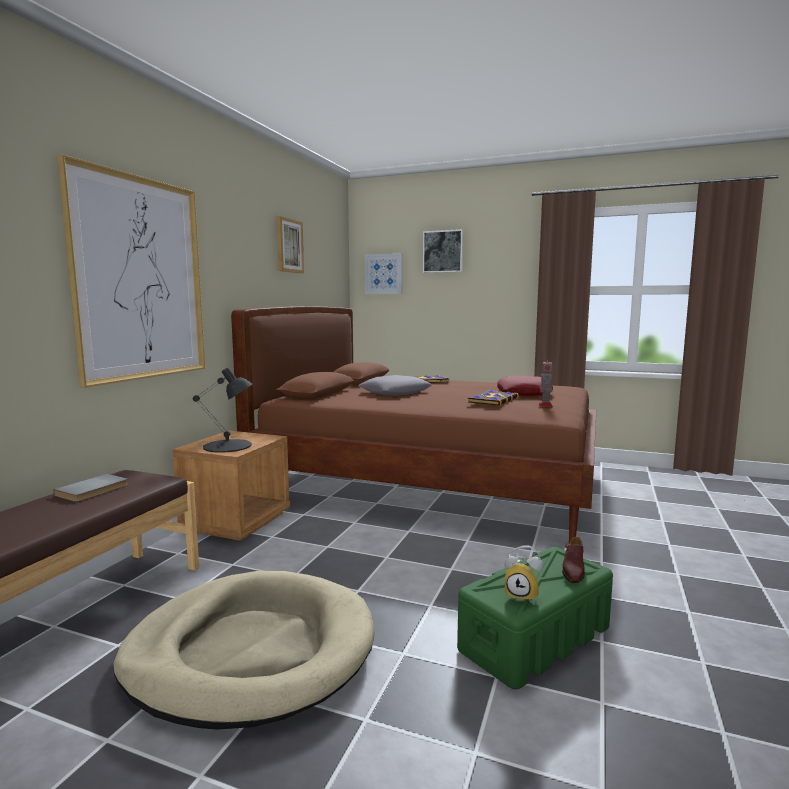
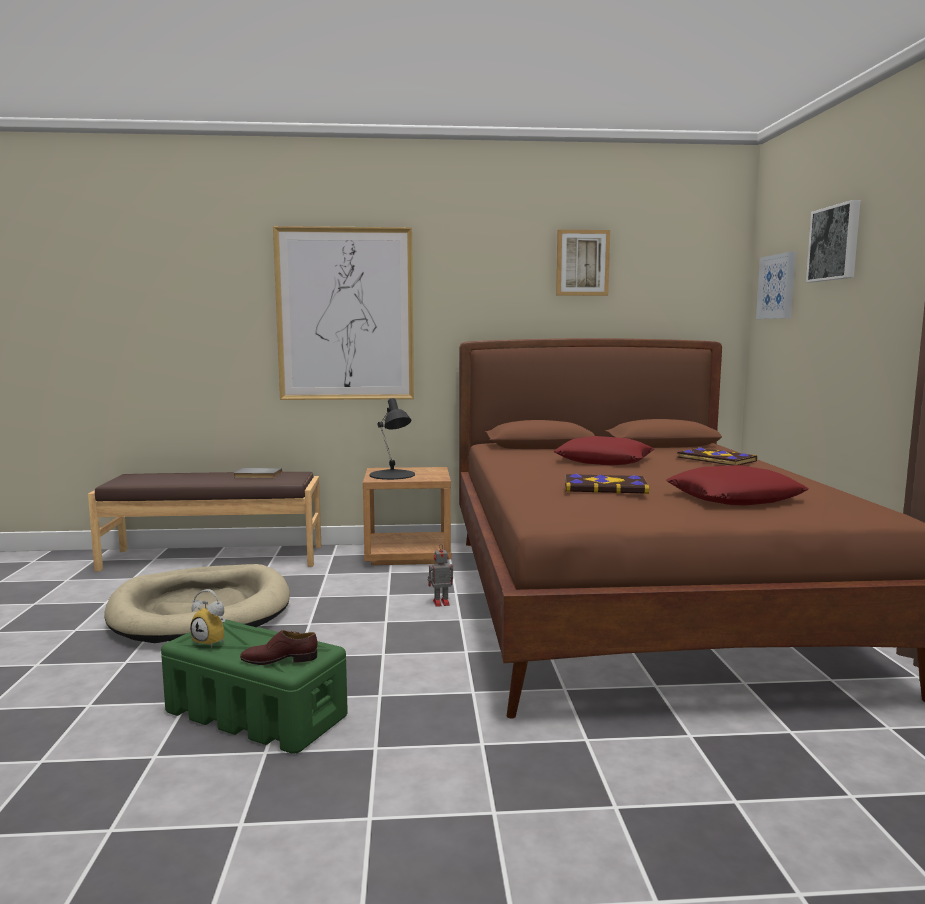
camera: 65 degrees right, 0 degrees up
grey pillow [358,375,432,396] -> red pillow [553,436,655,465]
alarm clock [504,545,543,603] -> alarm clock turned 60 degrees counterclockwise [190,589,225,648]
toy robot [538,359,553,407] -> toy robot moved to [428,544,453,607]

